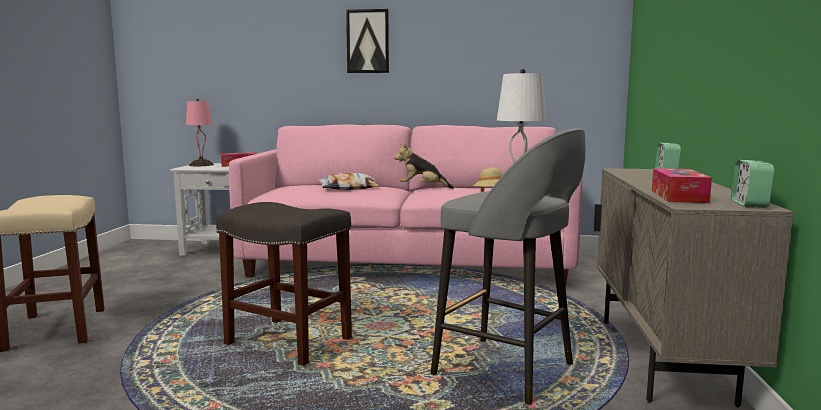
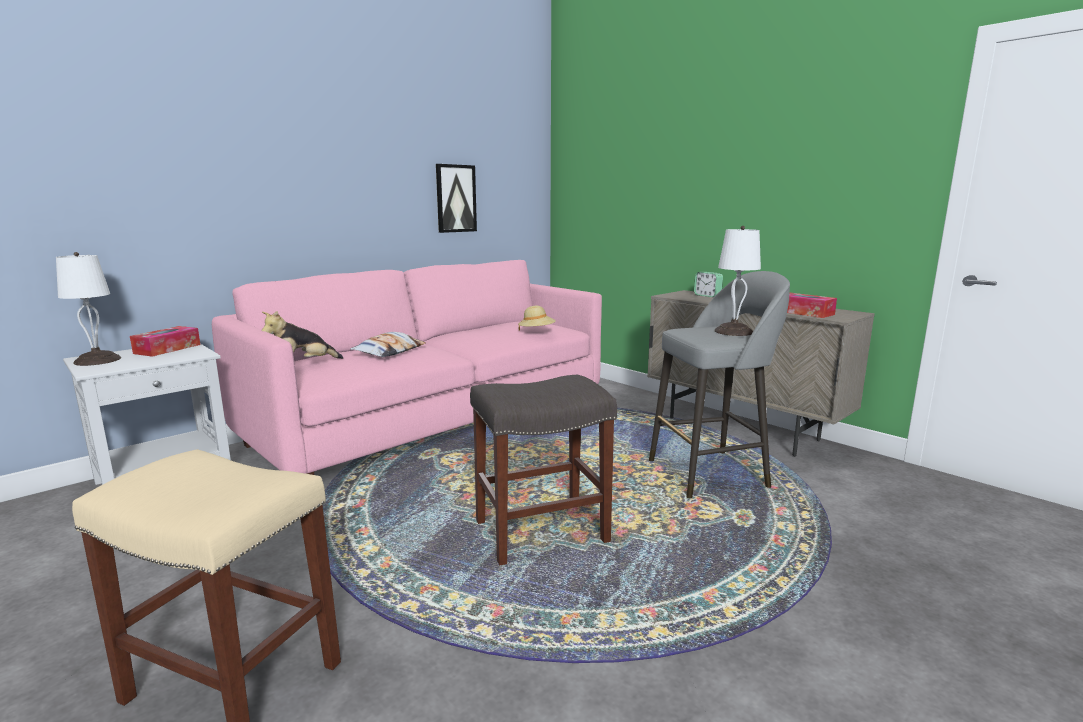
camera: 50 degrees left, 5 degrees up
pink table lamp [186,99,214,166] -> white table lamp [56,252,121,366]
picture [346,9,389,73] -> picture moved to [436,164,477,233]
plush toy [395,144,454,189] -> plush toy moved to [261,311,343,359]
alarm clock [731,160,775,208] -> none

